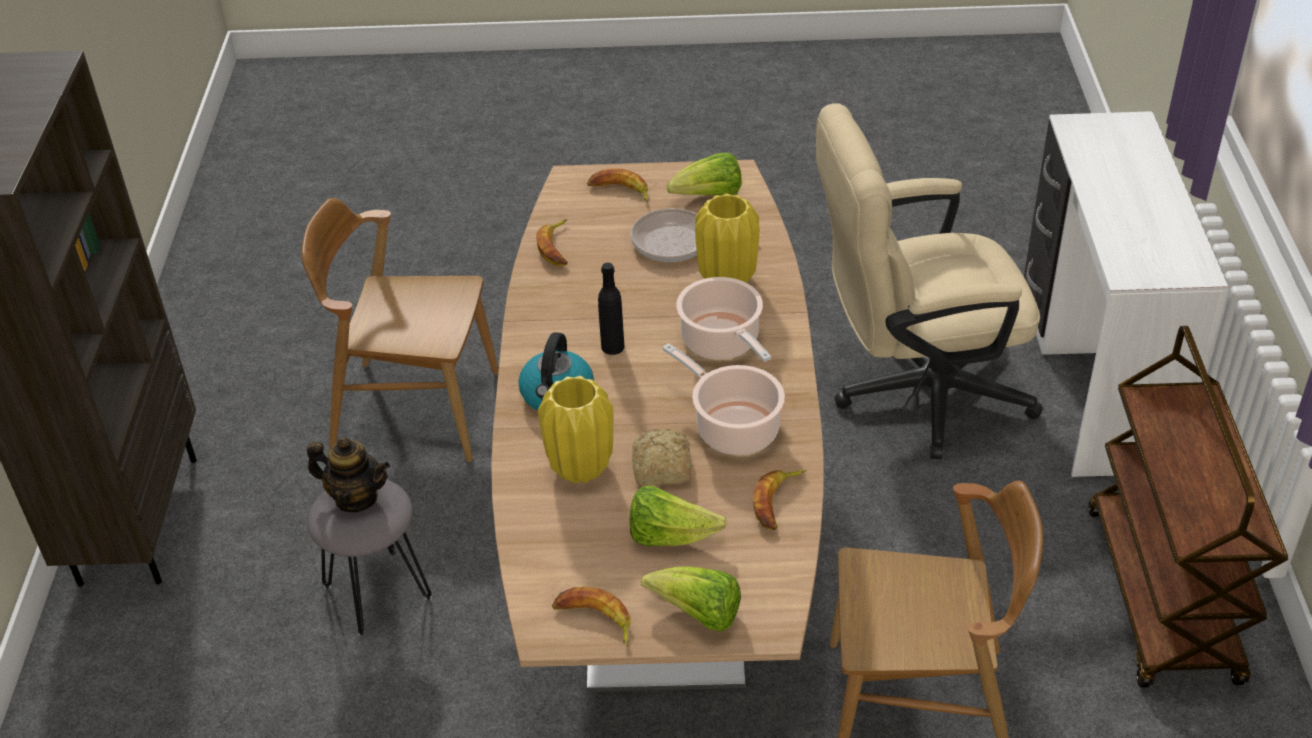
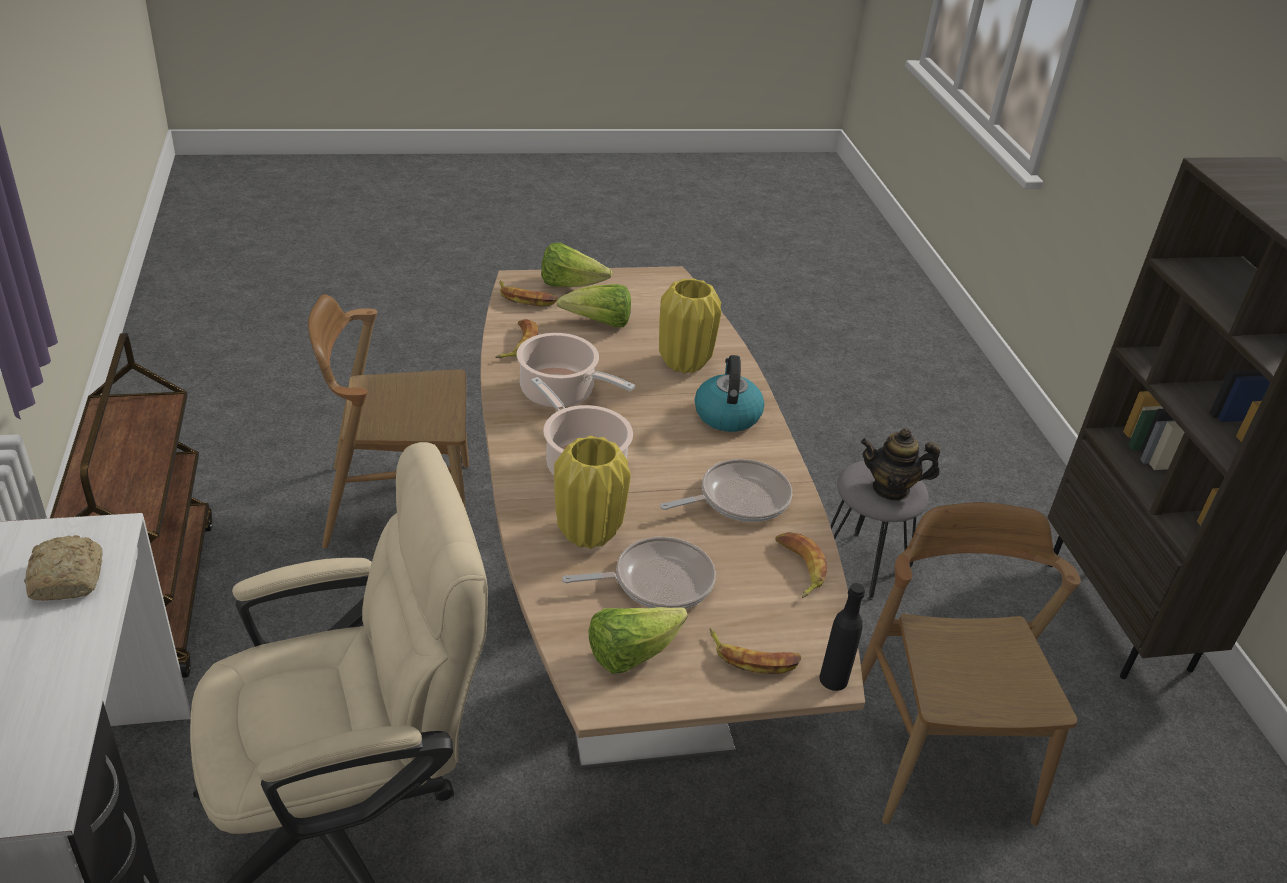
camera: 165 degrees right, 5 degrees down
brown chair [301,198,499,462] -> brown chair turned 90 degrees counterclockwise [861,502,1081,826]
banana [552,587,631,647] -> banana moved to [499,280,558,306]
black bottle [598,263,625,355] -> black bottle moved to [819,583,865,691]
bread [632,429,692,486] -> bread moved to [24,535,103,601]
none -> frying pan [660,459,792,522]

